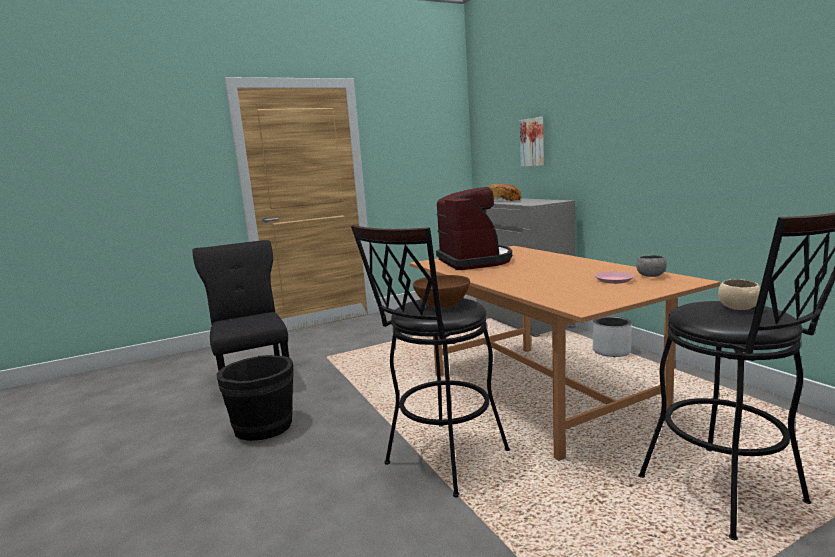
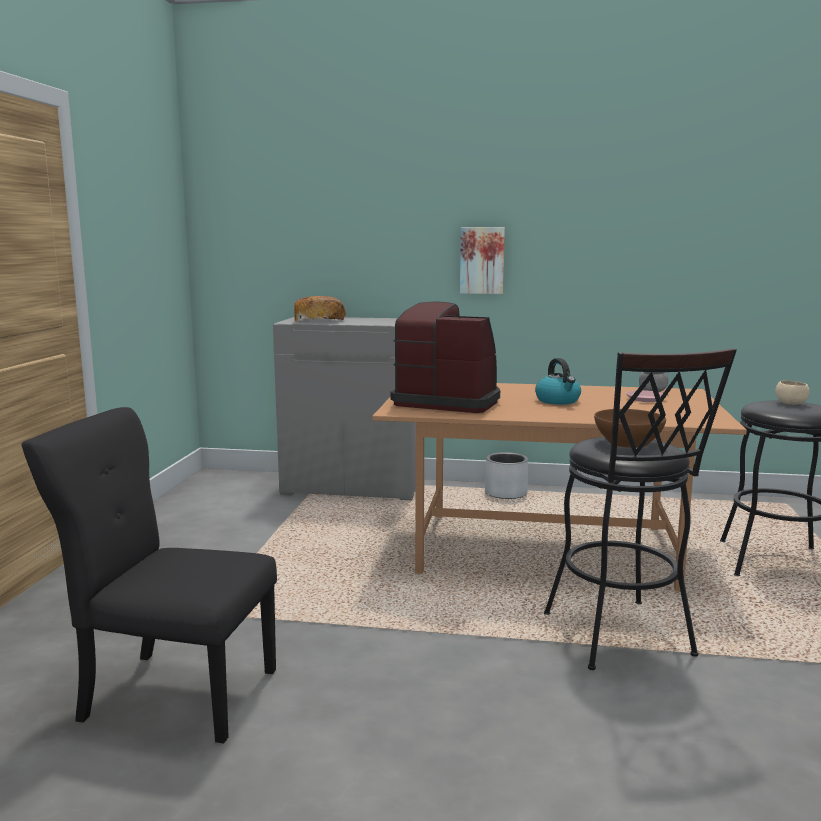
camera: 55 degrees left, 0 degrees up
black bucket [216,355,294,441] -> none
picture [520,117,544,167] -> picture moved to [460,227,505,294]
none -> kettle [535,358,581,405]

